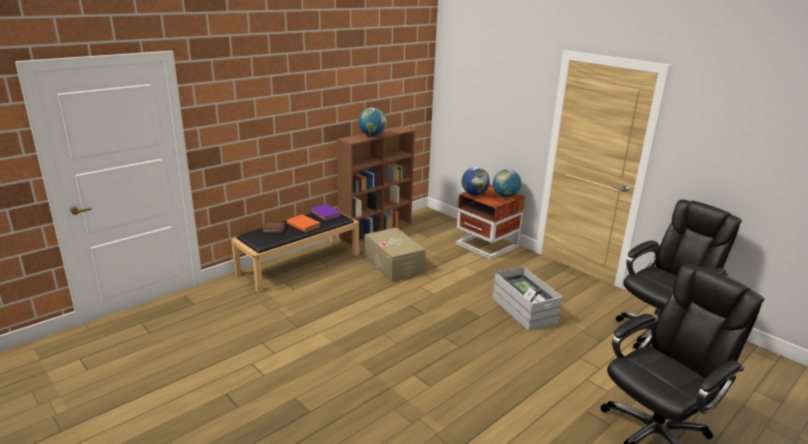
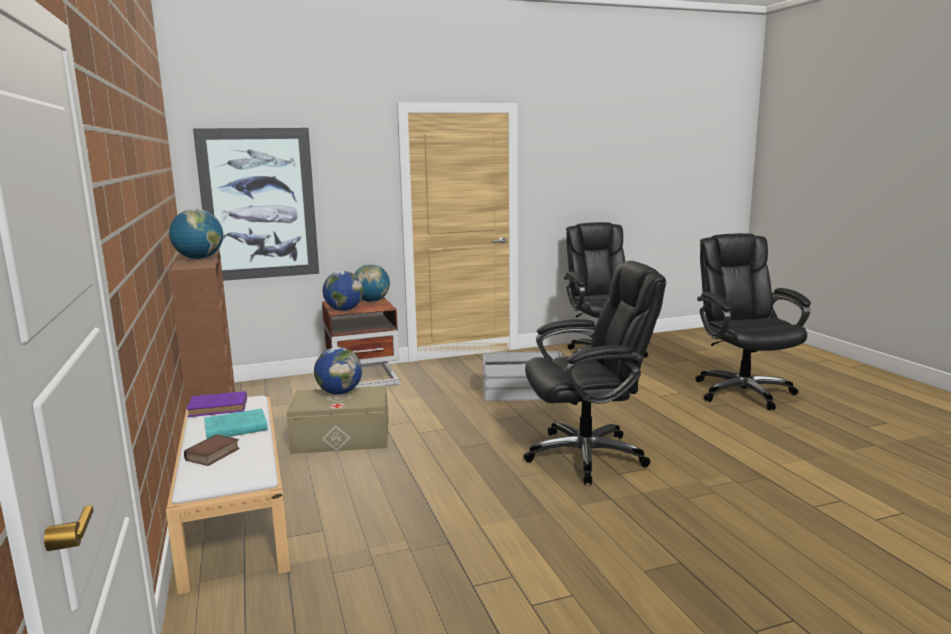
camera: 65 degrees left, 10 degrees down
black bench [231,213,359,292] -> white bench [166,396,290,594]
orange book [287,215,321,232] -> turquoise book [204,409,268,439]
none -> picture [193,128,319,281]
none -> globe [314,347,362,395]
none -> black office chair [523,261,666,485]

